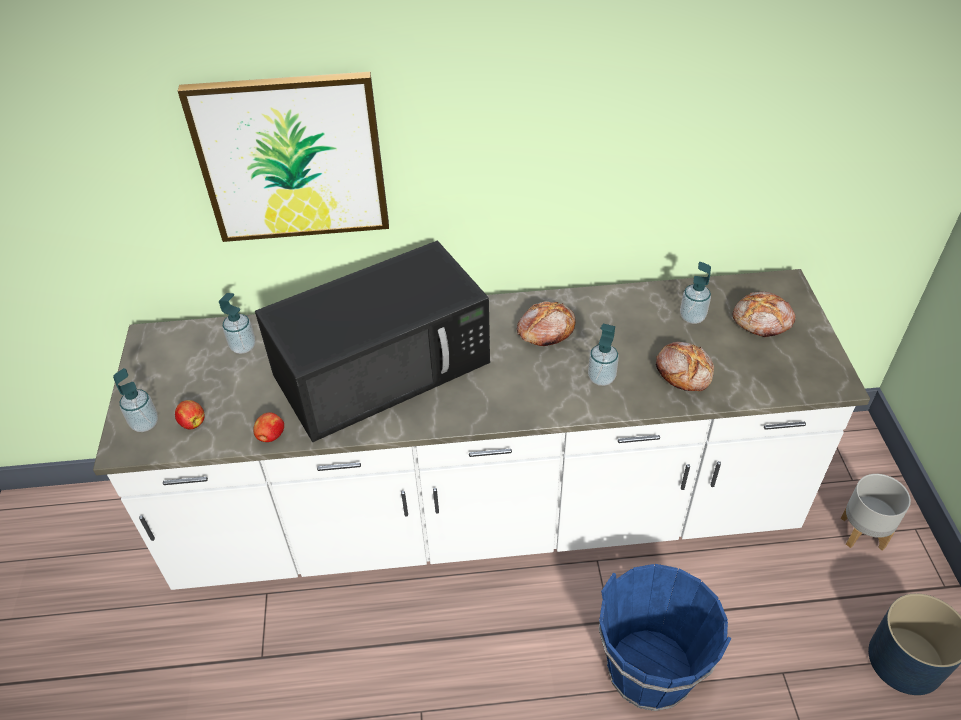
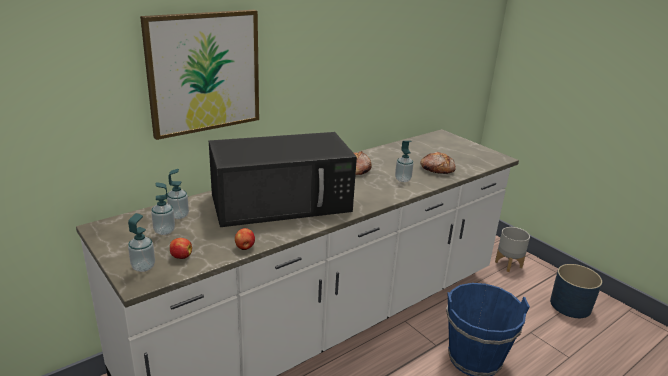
camera: 35 degrees left, 20 degrees down
black microwave [255,241,490,442] -> black microwave turned 45 degrees clockwise [209,132,357,227]
soap dispenser [680,262,711,324] -> soap dispenser moved to [151,182,175,235]
bread [733,291,796,337] -> none

